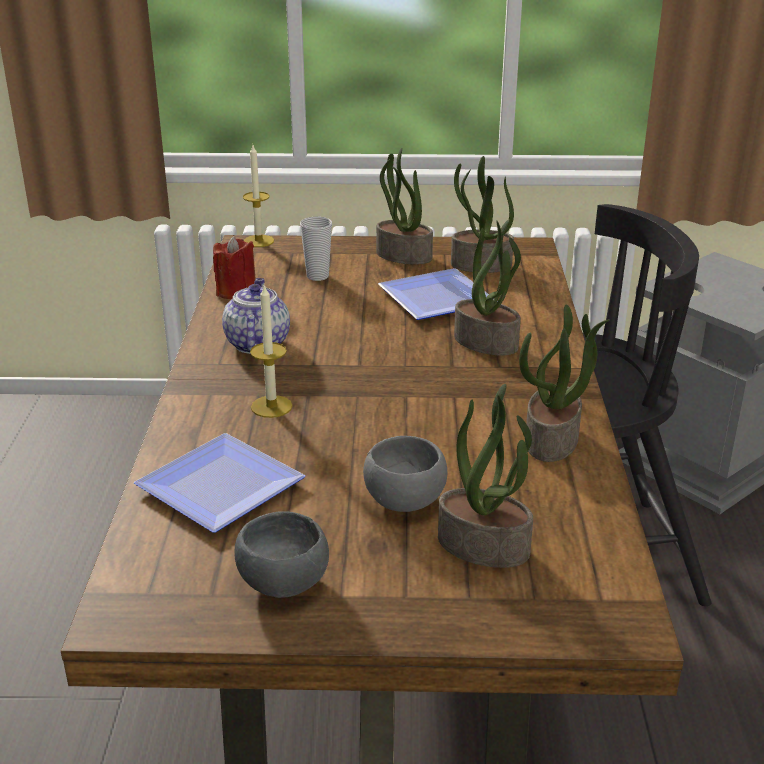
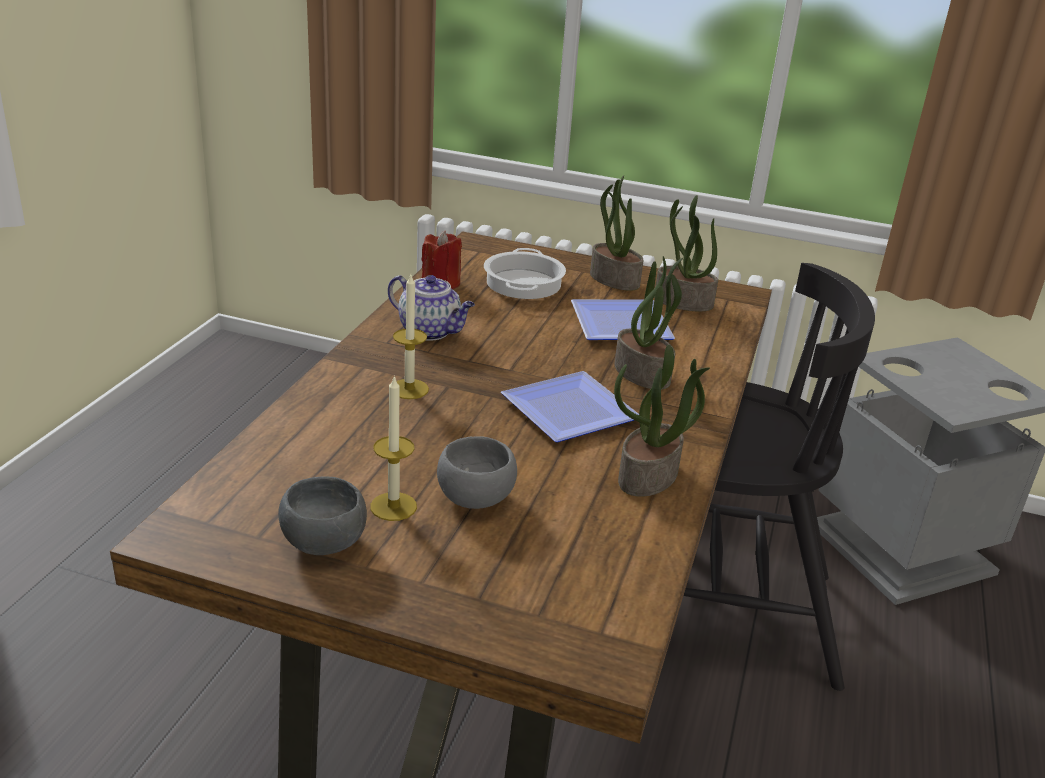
camera: 15 degrees right, 0 degrees up
plate [134,433,305,533] -> plate moved to [501,371,639,443]
teapot [222,278,290,354] -> teapot turned 105 degrees clockwise [388,275,475,341]
candle [243,145,274,247] -> candle moved to [370,375,417,521]
cup [300,217,332,281] -> cooking pot [484,248,566,299]
potted plant [438,384,533,568] -> none

